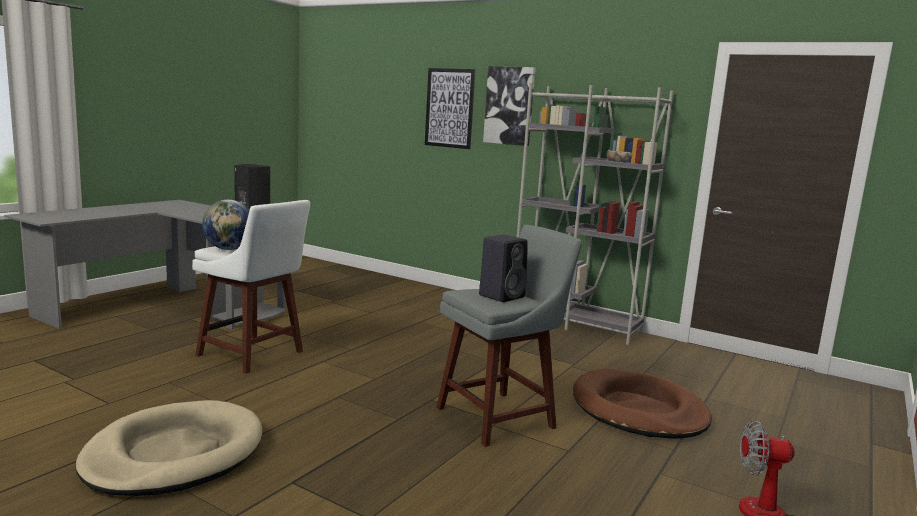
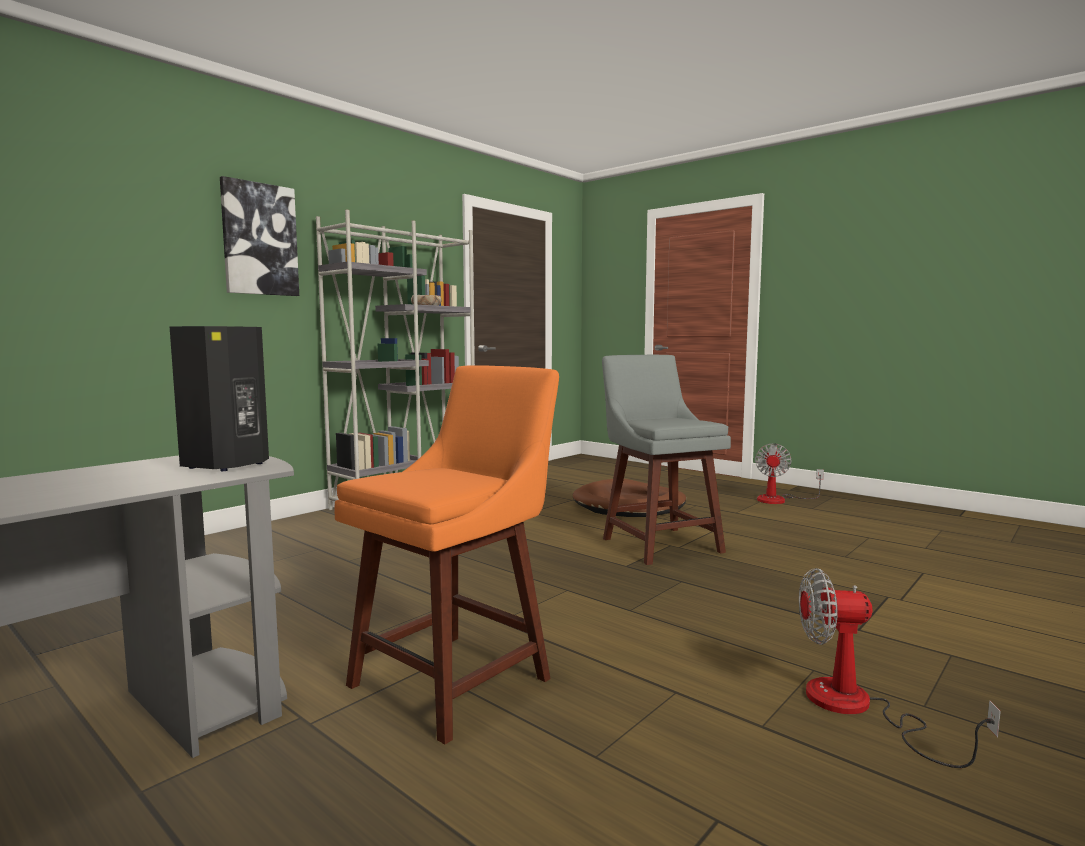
camera: 80 degrees left, 5 degrees down
beige dog bed [76,400,262,496] -> fan [799,568,1001,768]
white stool [192,200,310,374] -> orange stool [335,365,559,744]
globe [202,200,249,250] -> none
picture [425,68,476,149] -> none
black speaker [479,235,528,302] -> none

